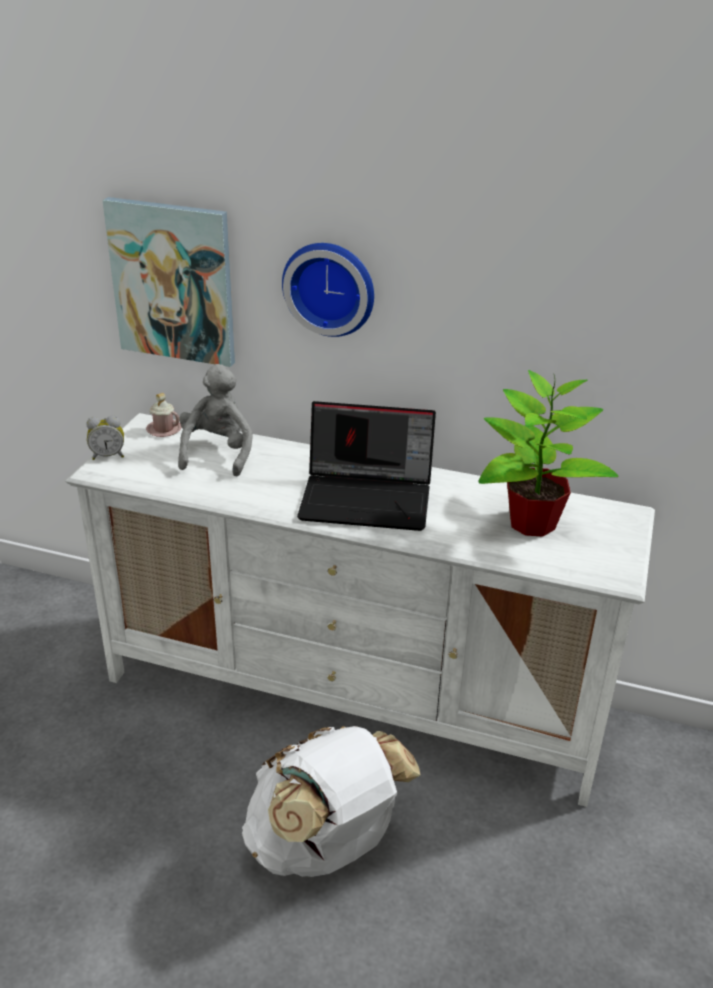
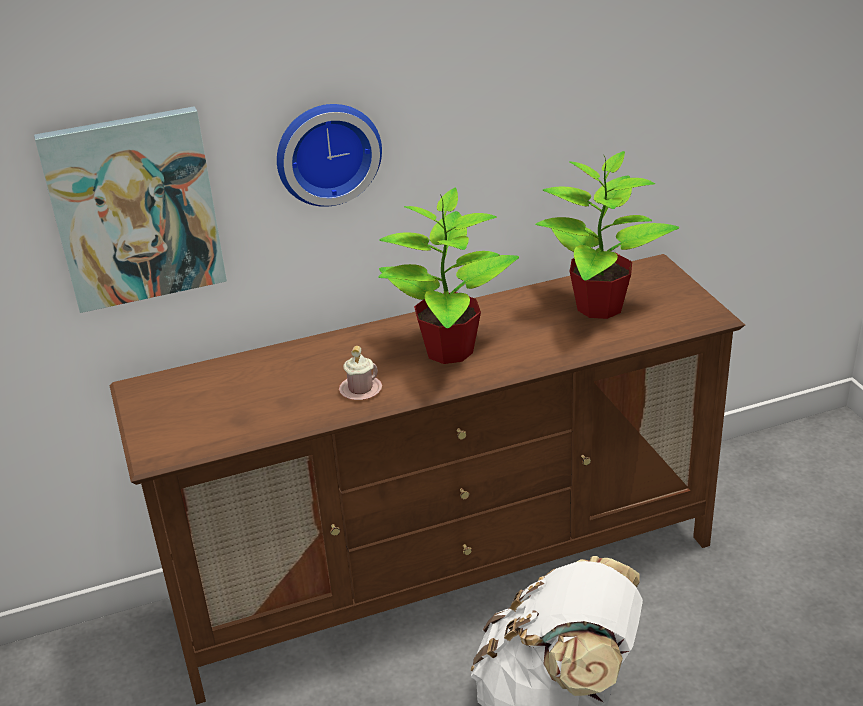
camera: 35 degrees left, 0 degrees up
white dresser [65,413,655,807] -> brown dresser [109,254,745,705]
alarm clock [87,416,124,460] -> none
pink mug [146,393,182,437] -> pink mug moved to [339,346,382,400]
grey plush toy [178,364,253,476] -> none
laptop [297,401,436,531] -> potted plant [378,188,519,364]

